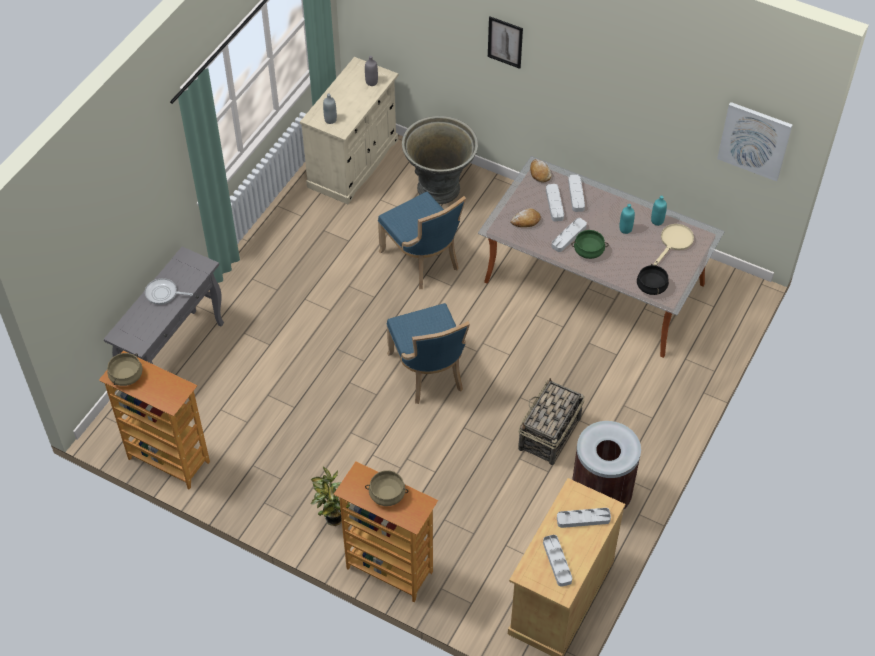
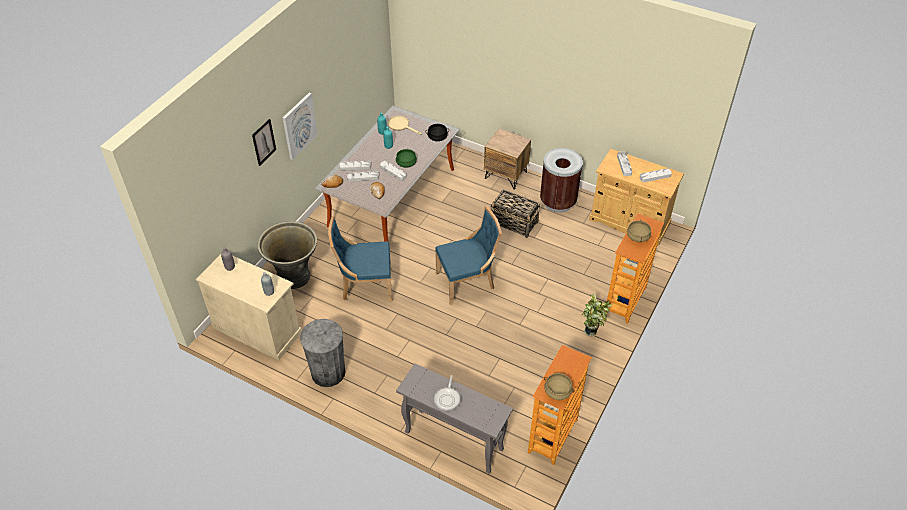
camera: 90 degrees left, 5 degrees down
blue chair [378,192,466,289] -> blue chair turned 150 degrees counterclockwise [328,216,393,302]
picture [717,102,792,181] -> picture moved to [282,93,318,160]
none -> grey trash can [300,319,345,387]
none -> brown nightstand [484,129,531,190]

